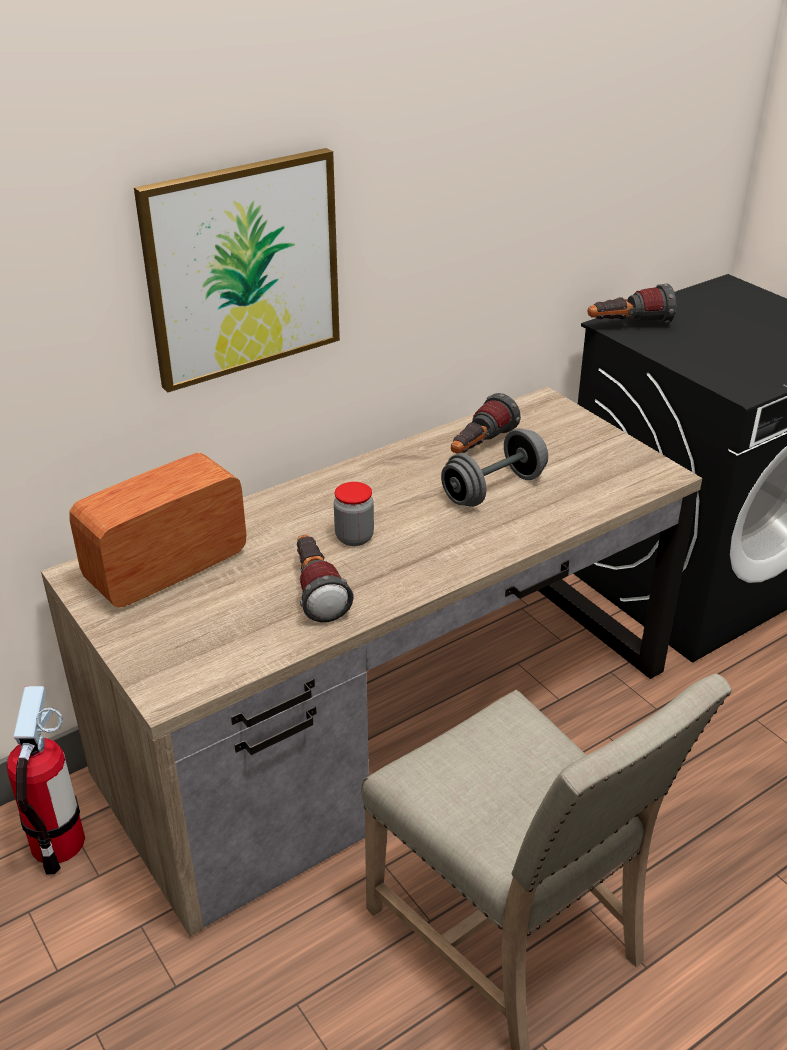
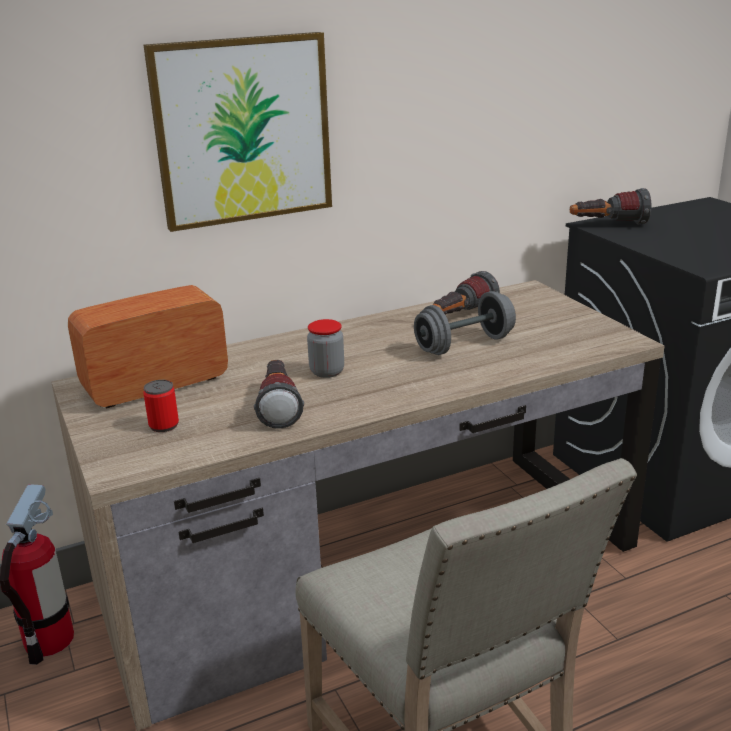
camera: 10 degrees right, 10 degrees down
none -> can [143,380,179,432]

